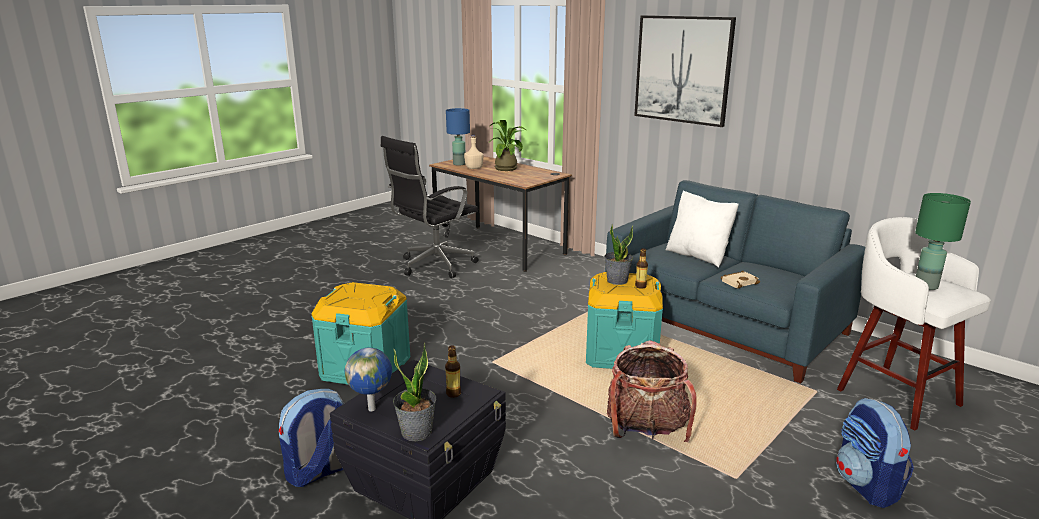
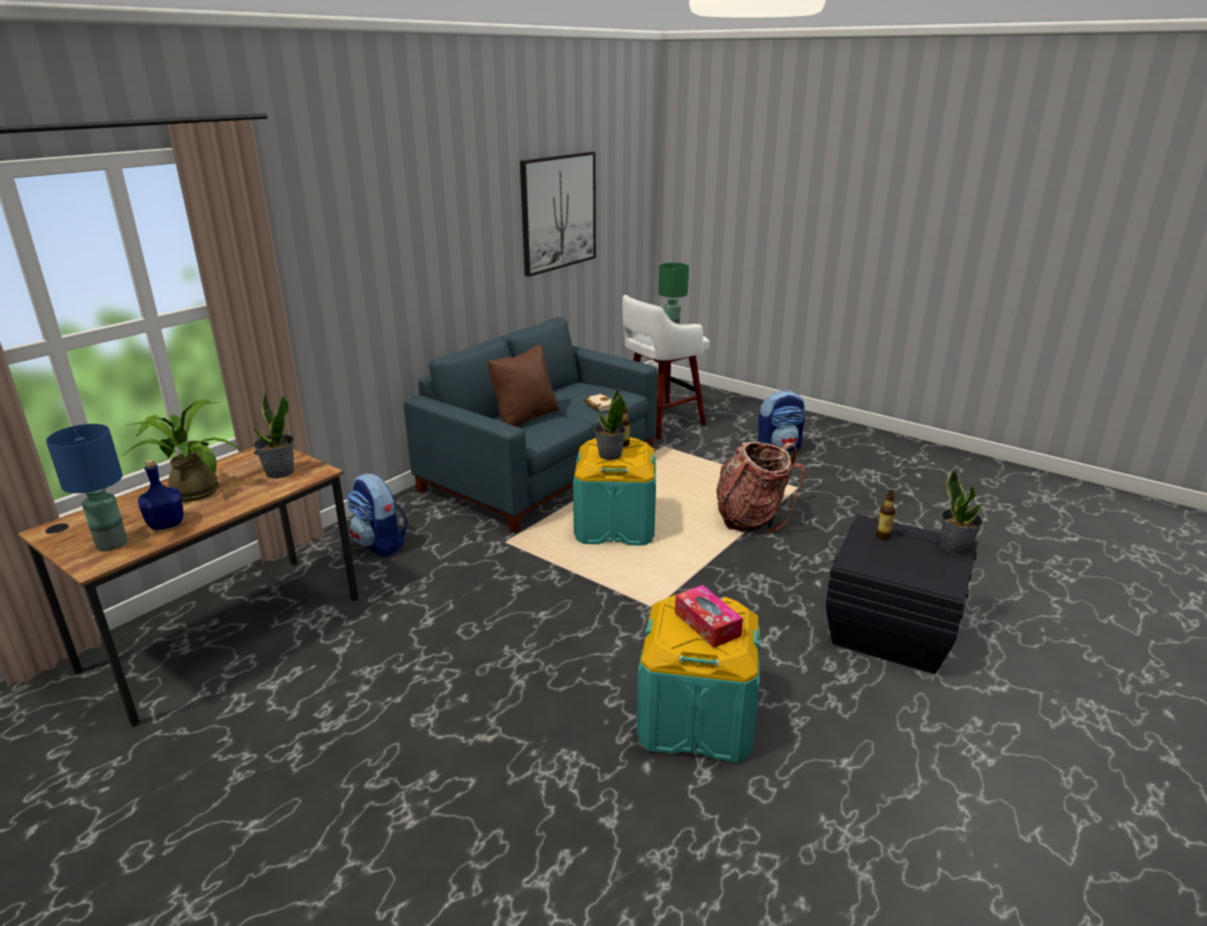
camera: 95 degrees left, 5 degrees up
backpack [279,389,344,487] -> backpack moved to [347,473,408,557]
globe [345,348,392,411] -> none
black office chair [381,136,479,278] -> none
beige bottle [464,135,483,169] -> blue bottle [138,460,183,530]
picture [634,15,736,127] -> picture moved to [520,152,596,277]
white pillow [666,190,739,267] -> brown pillow [488,345,560,427]
none -> potted plant [253,392,294,478]
none -> tissue box [675,585,743,648]

